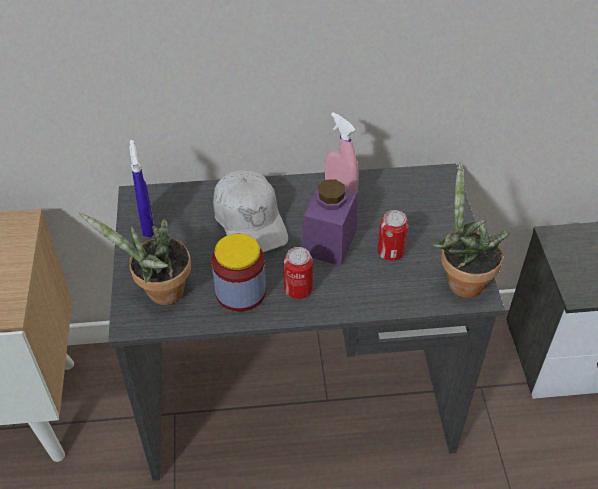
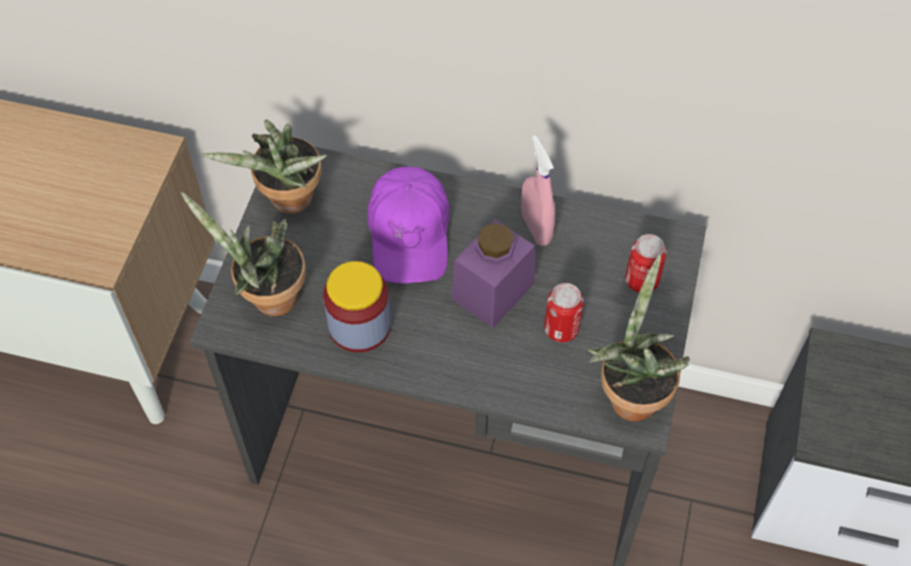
camera: 20 degrees right, 10 degrees up
blue spray bottle [129,140,154,237] -> potted plant [201,119,326,214]
white cap [213,170,288,253] -> purple cap [367,166,449,283]
can [284,247,313,299] -> can moved to [625,234,667,293]

